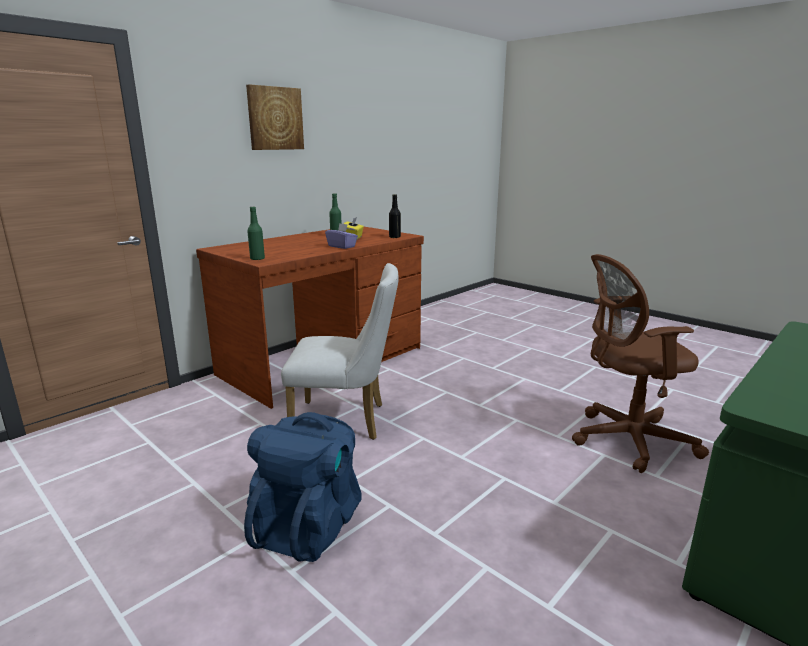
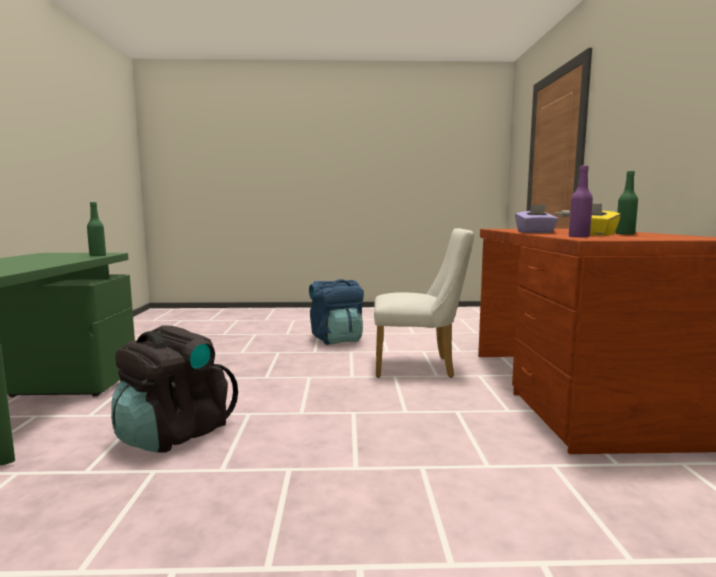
camera: 135 degrees right, 10 degrees down
picture [246,84,304,150] -> none
green bottle [247,207,265,260] -> green bottle moved to [87,202,106,256]
white chair [281,263,399,440] -> white chair turned 135 degrees counterclockwise [374,229,474,378]
black bottle [389,194,401,238] -> purple bottle [569,165,593,238]
brown office chair [572,254,709,473] -> black backpack [111,325,238,453]

